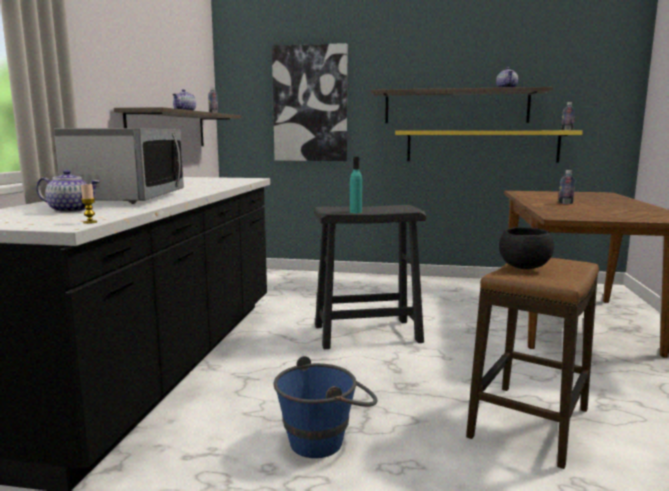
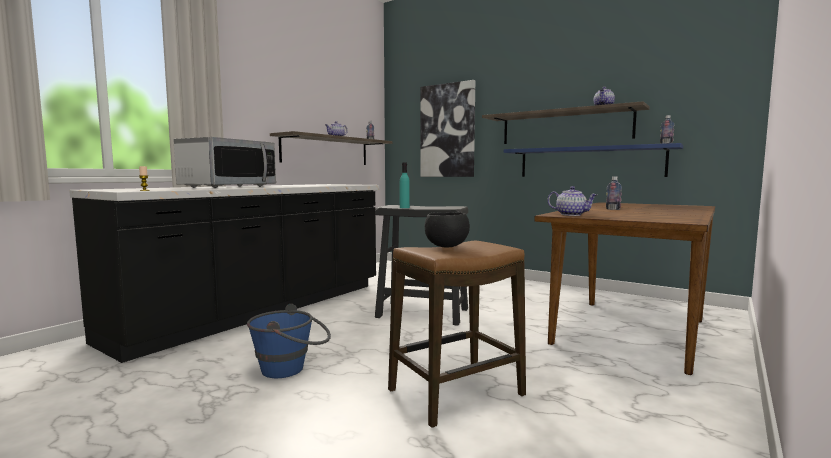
camera: 25 degrees right, 5 degrees down
teapot [36,170,100,213] -> teapot moved to [548,186,597,216]
yellow shelf [395,131,583,163] -> blue shelf [504,143,683,177]

